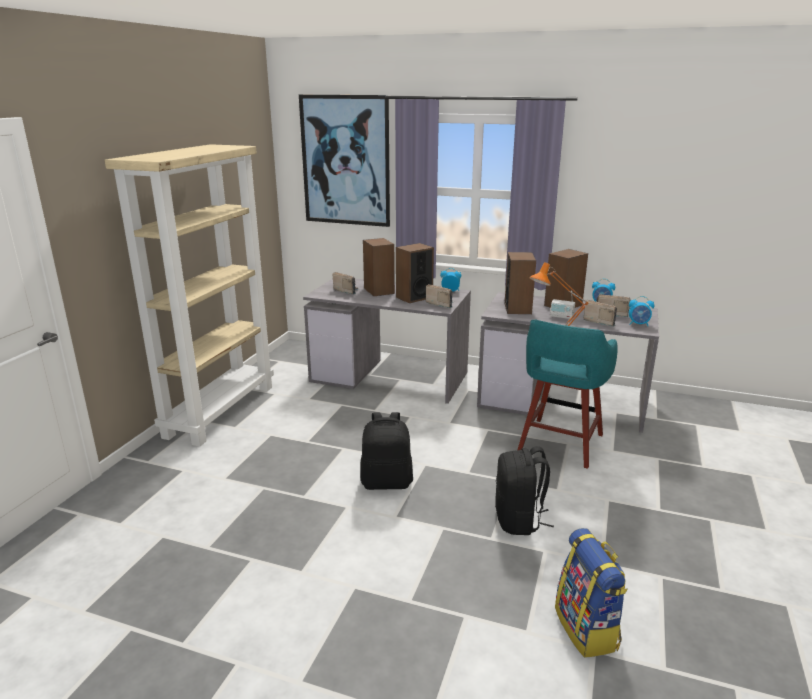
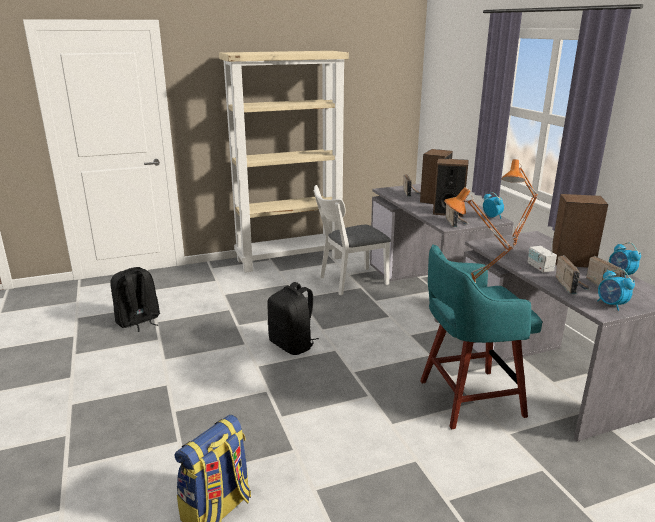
camera: 50 degrees right, 0 degrees up
picture [299,95,390,227] -> none
black backpack [495,446,554,535] -> black backpack moved to [110,267,160,332]
speaker [505,252,536,314] -> orange table lamp [502,159,538,248]
none -> white chair [314,185,391,295]

